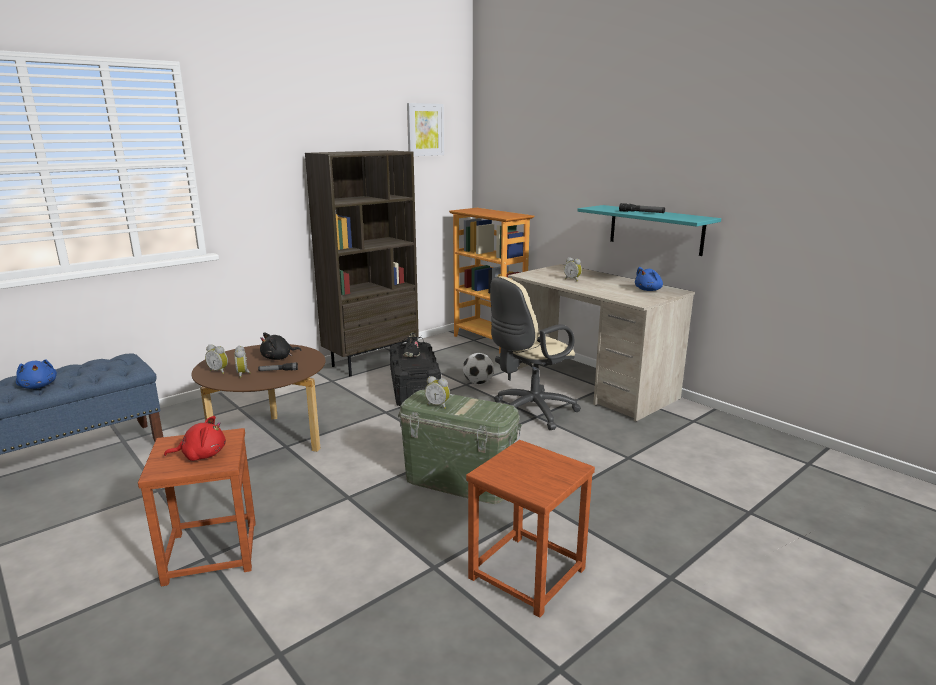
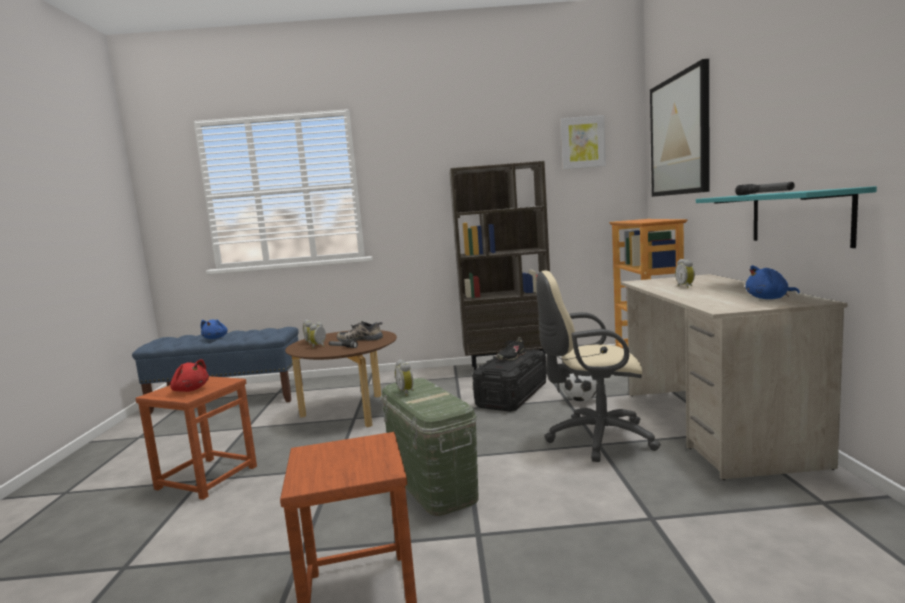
camera: 40 degrees right, 10 degrees down
black plush toy [260,332,301,360] -> shoe [337,321,383,342]
none -> picture [650,59,709,197]

